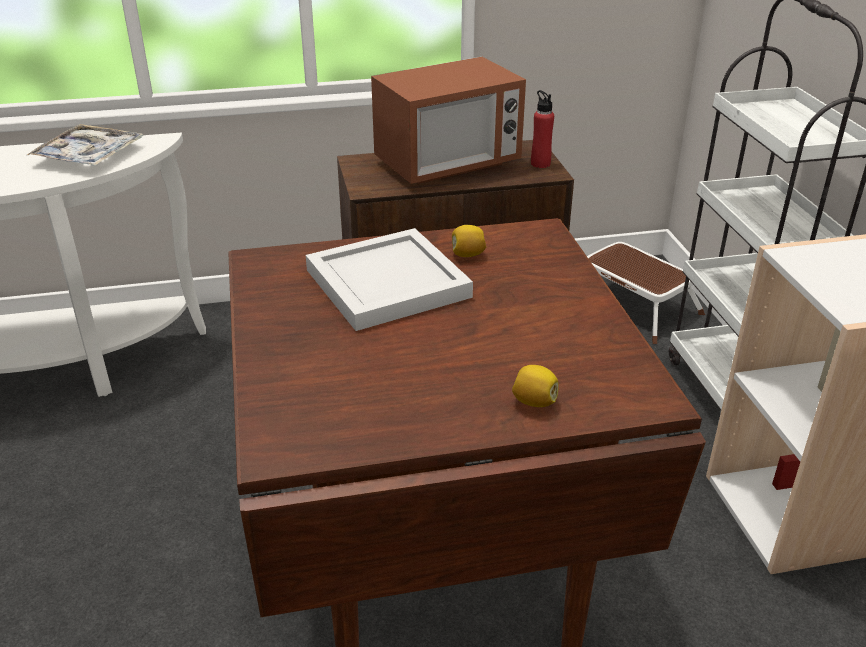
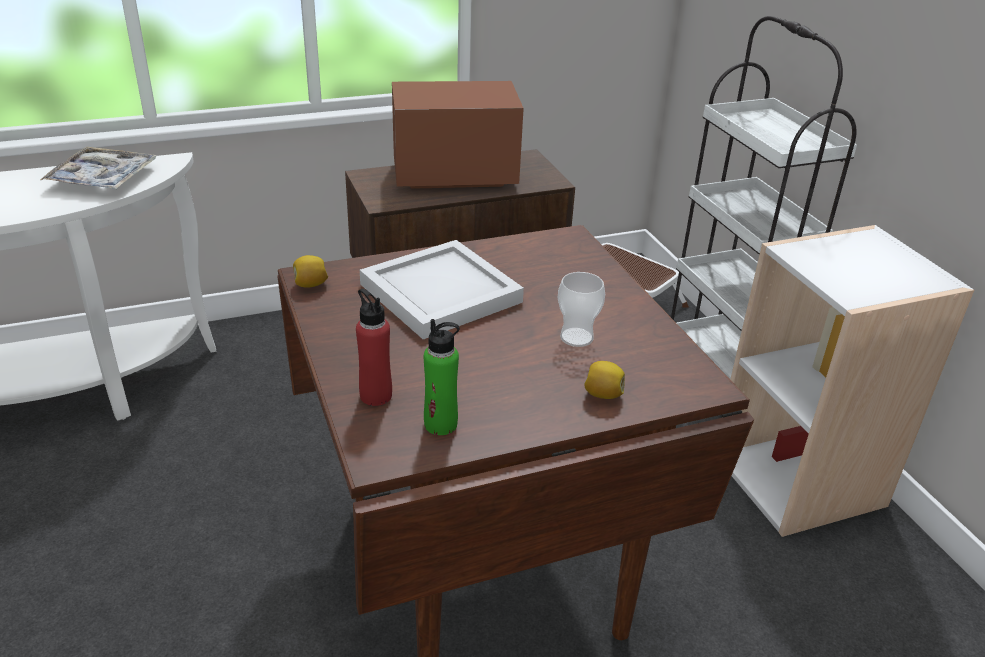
camera: 10 degrees left, 0 degrees up
microwave [371,57,526,184] -> microwave turned 150 degrees counterclockwise [392,81,524,189]
lemon [452,225,486,257] -> lemon moved to [293,255,328,288]
red bottle [531,90,554,168] -> red bottle moved to [356,289,392,406]
none -> green bottle [424,319,460,435]
none -> cup [558,272,605,347]

